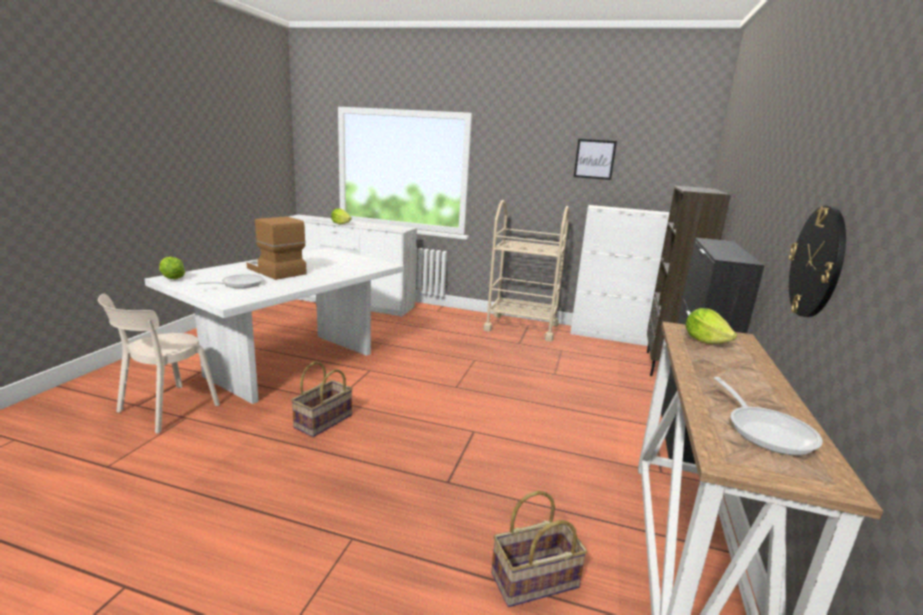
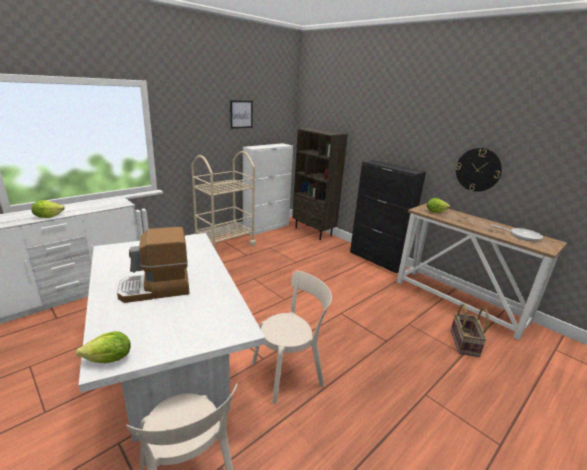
camera: 60 degrees left, 5 degrees up
frying pan [195,274,264,288] -> none
basket [291,362,353,437] -> beige chair [252,271,332,404]

